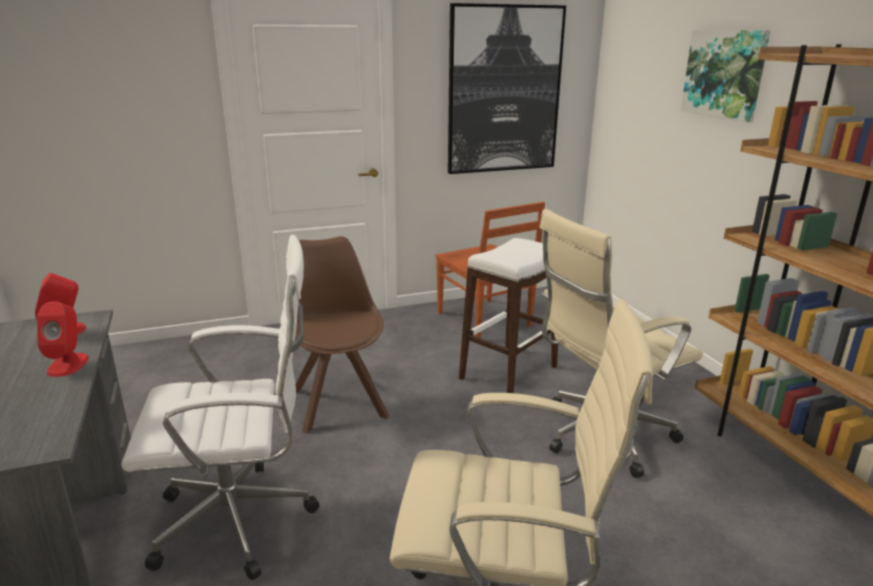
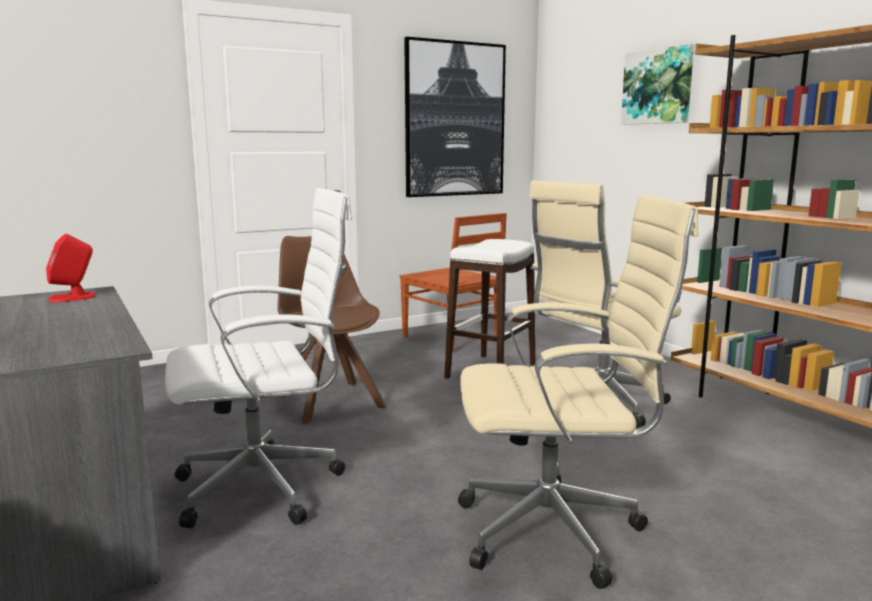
camera: 10 degrees left, 10 degrees down
red speaker [37,301,88,377] -> none

